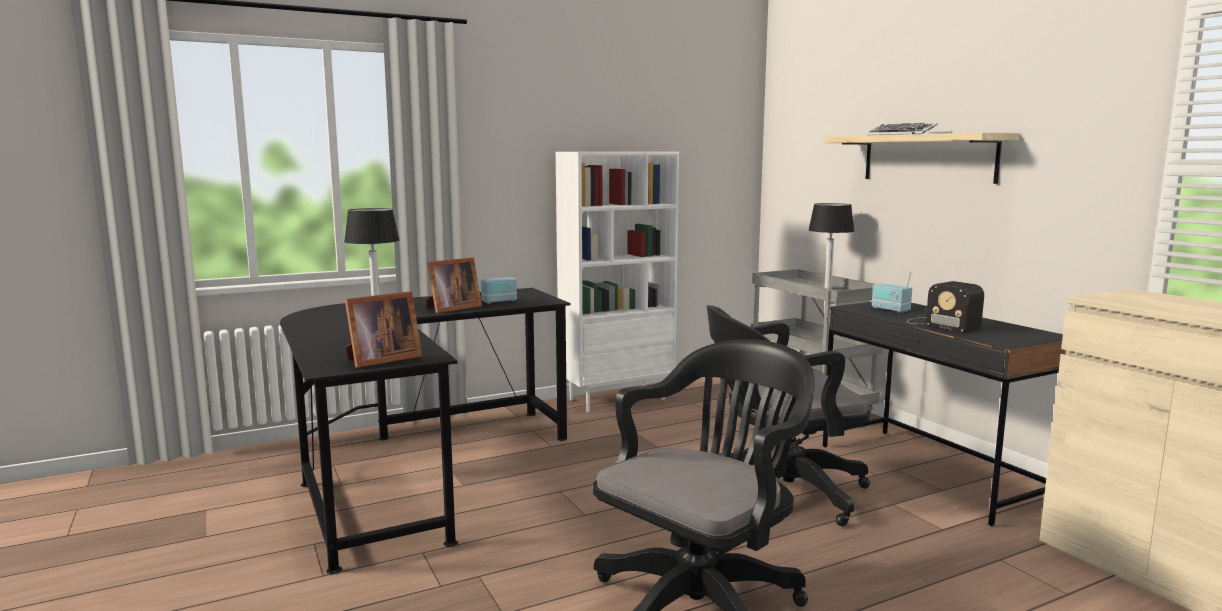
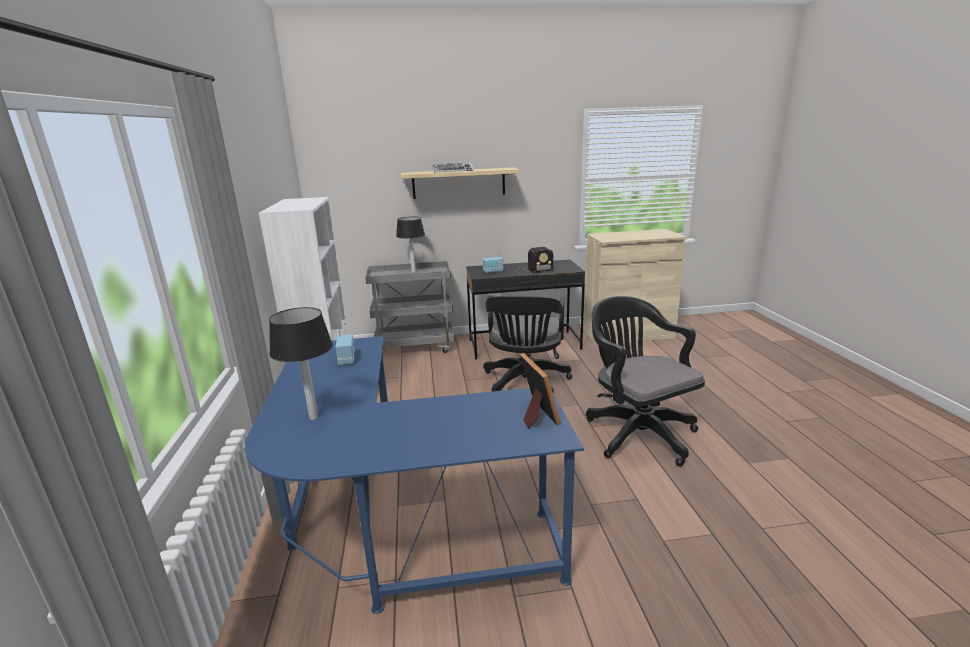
camera: 70 degrees left, 10 degrees up
black desk [280,288,570,574] -> blue desk [245,336,584,614]
picture frame [427,257,482,313] -> none

